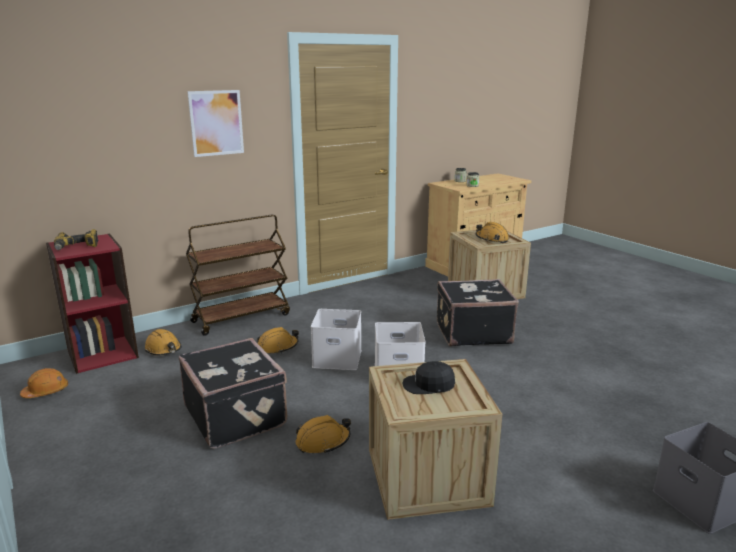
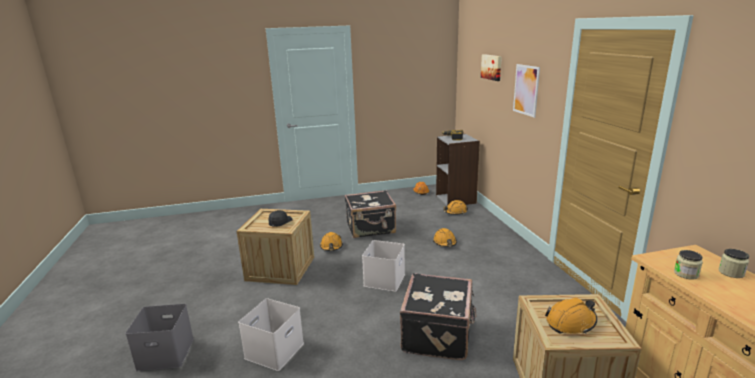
camera: 110 degrees right, 0 degrees up
red bookcase [46,234,139,374] -> grey bookcase [436,134,480,206]
brown cart [186,215,290,336] -> none
white storage box [311,309,362,370] -> white storage box moved to [238,298,304,371]
none -> picture [481,54,502,81]

